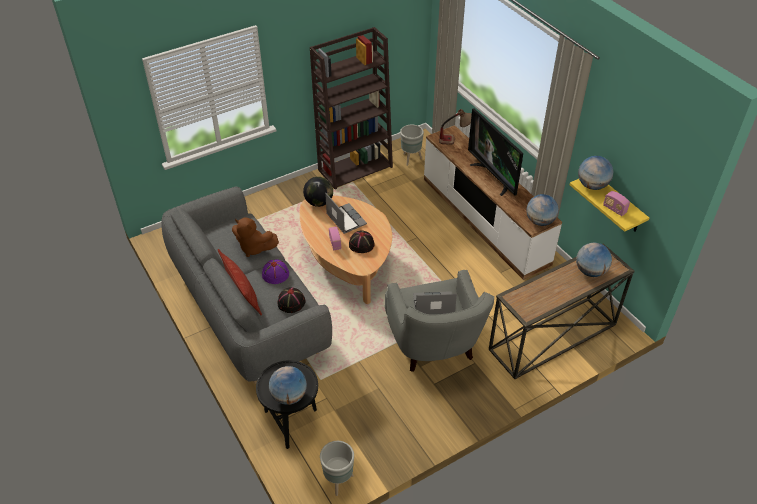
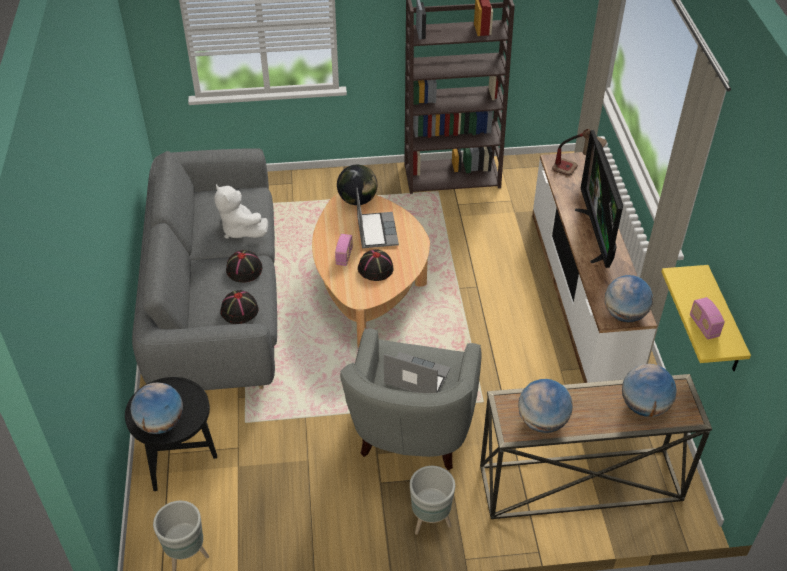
camera: 25 degrees right, 0 degrees up
pillow [218,249,262,316] -> none
brown plush toy [232,218,279,257] -> white plush toy [214,184,268,239]
purple hat [262,259,289,284] -> black hat [226,250,262,283]
grey planter [400,124,424,166] -> grey planter moved to [410,466,455,535]
globe [578,156,614,190] -> globe moved to [518,379,573,433]

